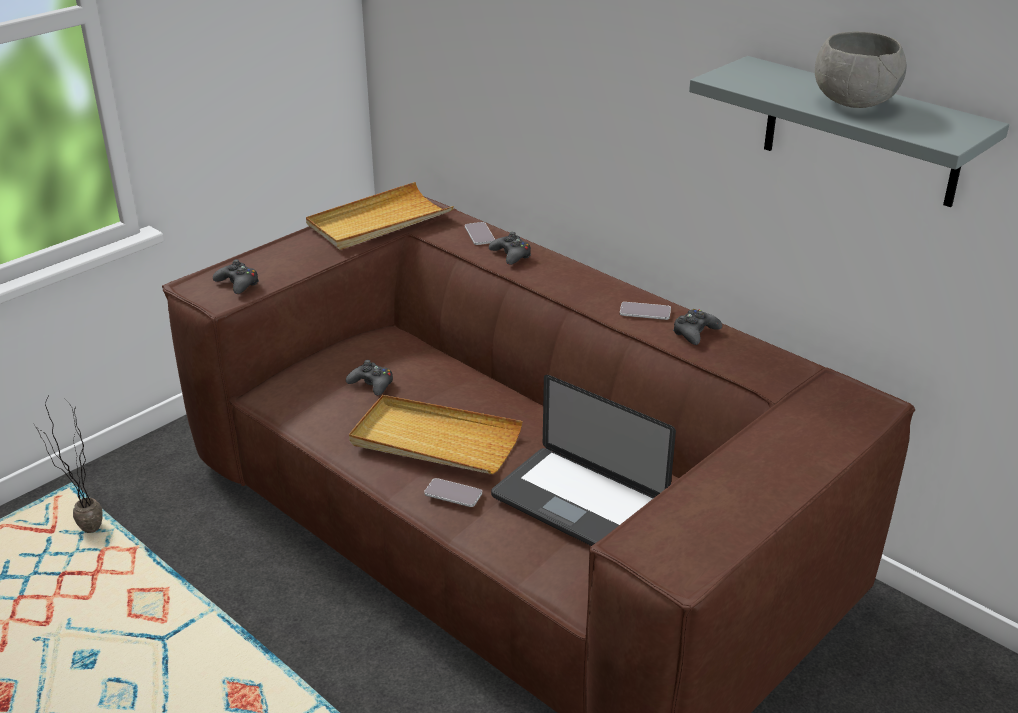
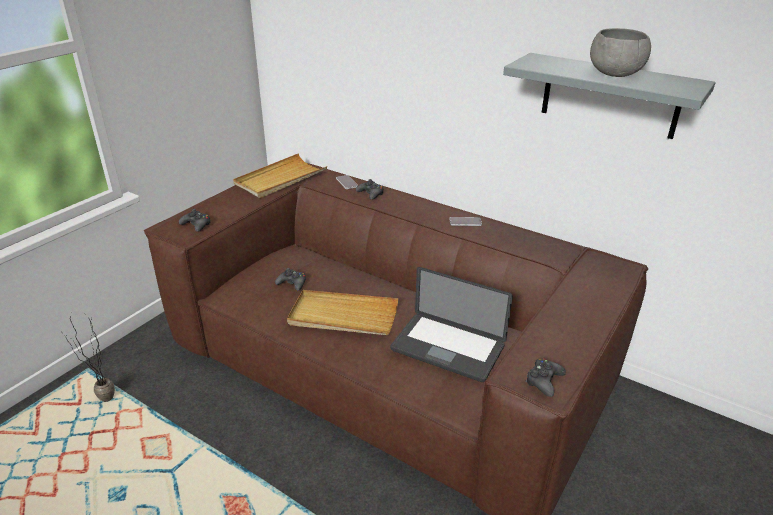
camera: 10 degrees left, 0 degrees up
phone [424,478,482,507] -> none
black game controller [673,309,722,345] -> black game controller moved to [525,358,566,397]

